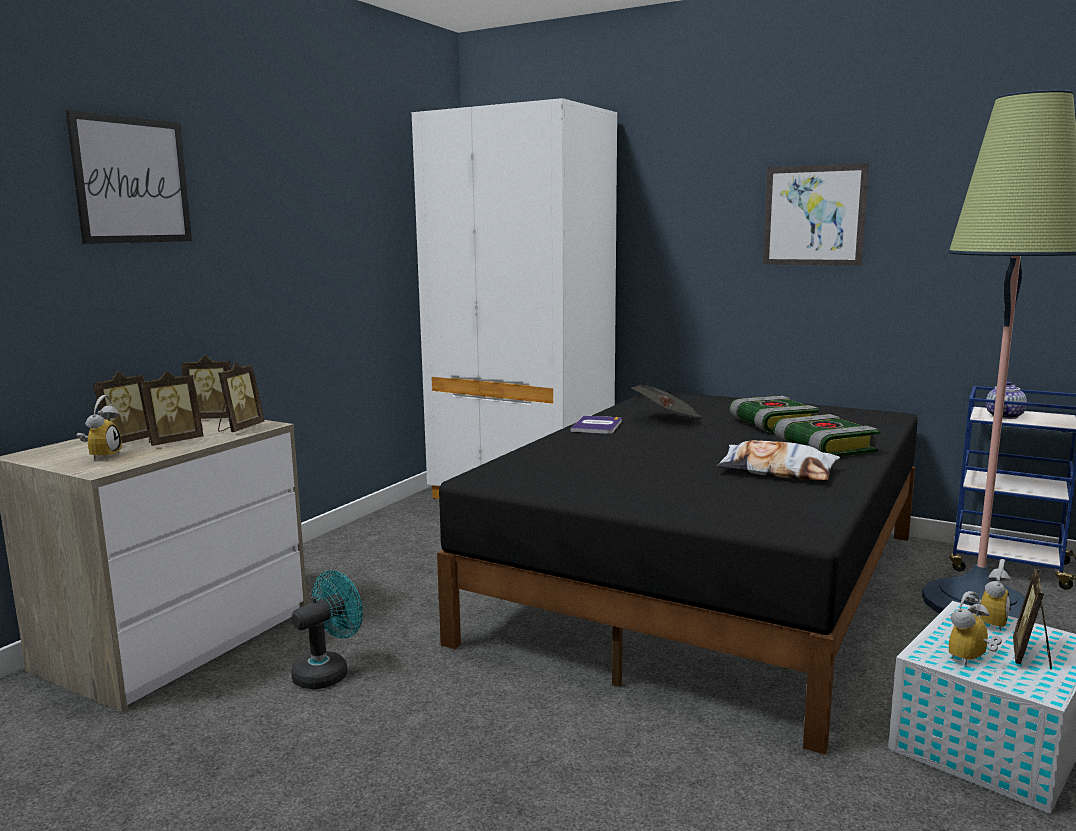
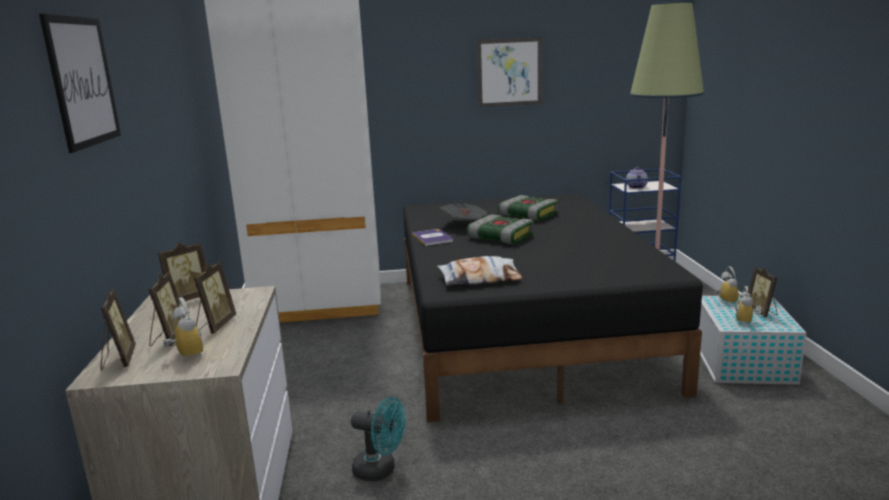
camera: 35 degrees left, 5 degrees up
picture frame [218,361,265,432] -> picture frame moved to [100,289,136,370]
turquoise fan [291,570,363,690] -> turquoise fan turned 105 degrees clockwise [351,397,405,481]
pillow [717,440,840,480] -> pillow moved to [437,256,523,286]
book [773,414,879,456] -> book moved to [467,215,534,244]

